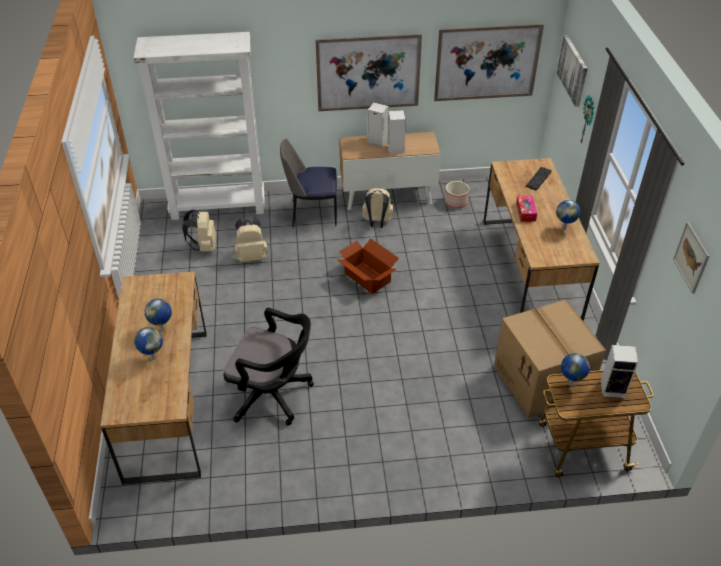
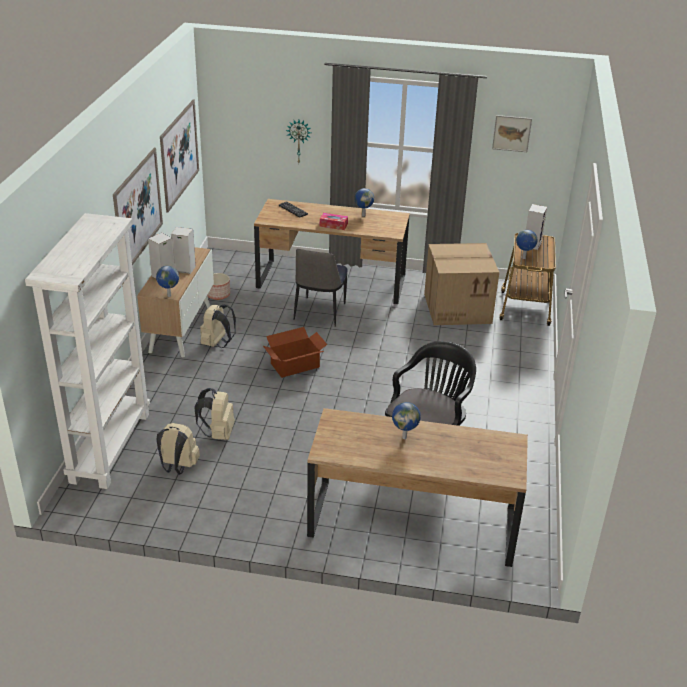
camera: 75 degrees left, 10 degrees down
globe [134,327,163,360] -> globe moved to [156,266,179,297]
chair [280,139,337,228] -> chair moved to [294,249,348,327]
picture [557,35,588,107] -> none

